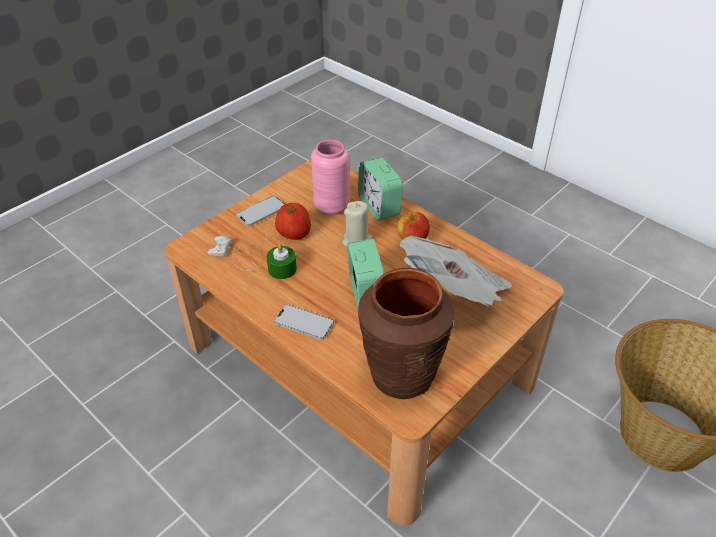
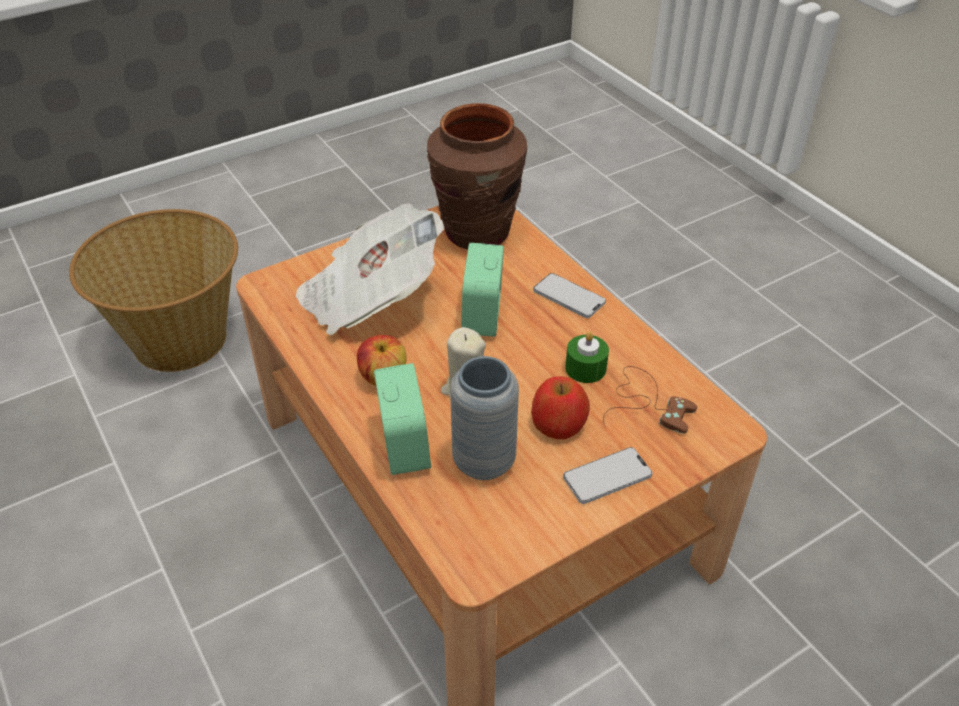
camera: 165 degrees left, 0 degrees up
white game controller [207,232,267,271] -> brown game controller [603,366,697,434]
pink vase [311,140,350,216] -> grey vase [450,356,519,480]

